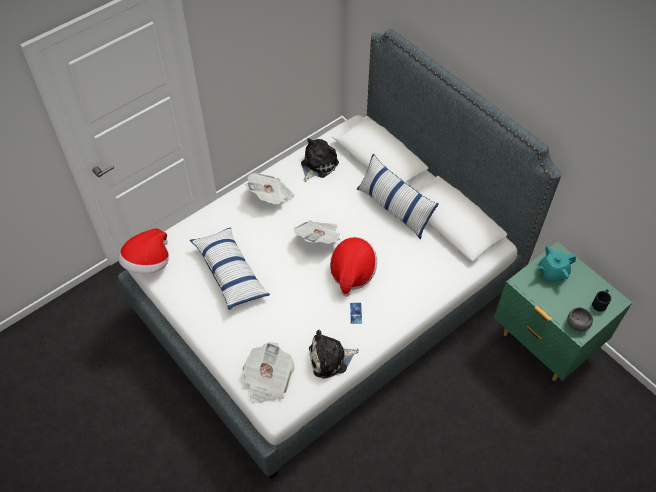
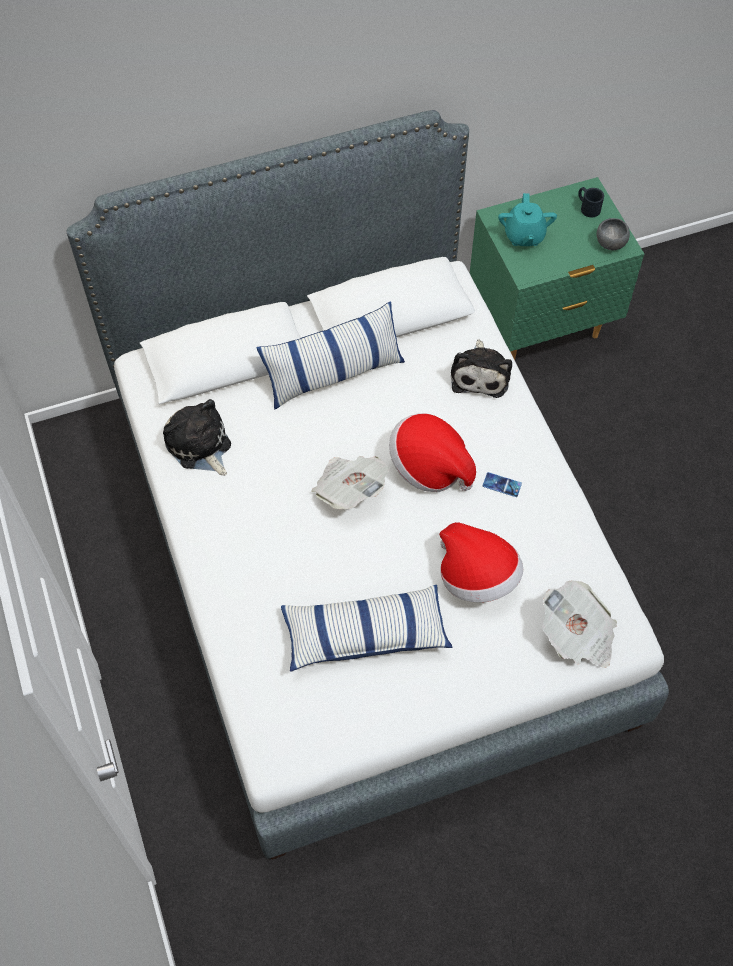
camera: 70 degrees left, 5 degrees up
hat [118,228,169,274] -> hat moved to [439,522,523,602]
newspaper [246,173,295,205] -> none
plush toy [309,330,359,379] -> plush toy moved to [451,339,512,398]

